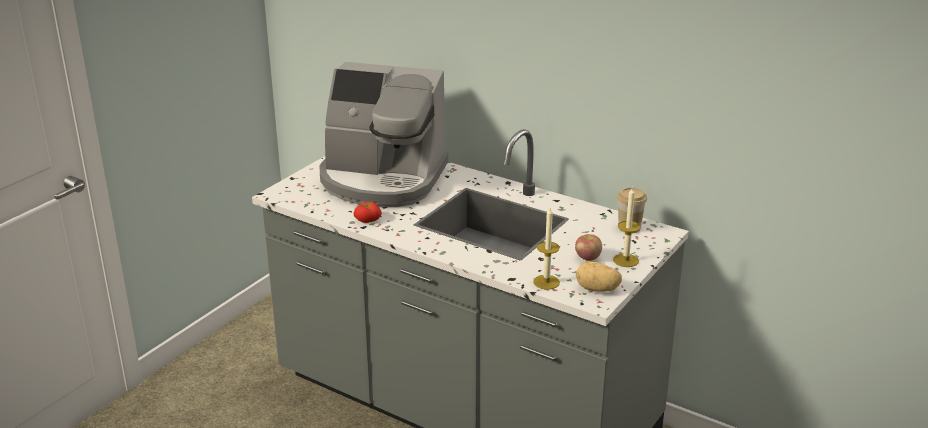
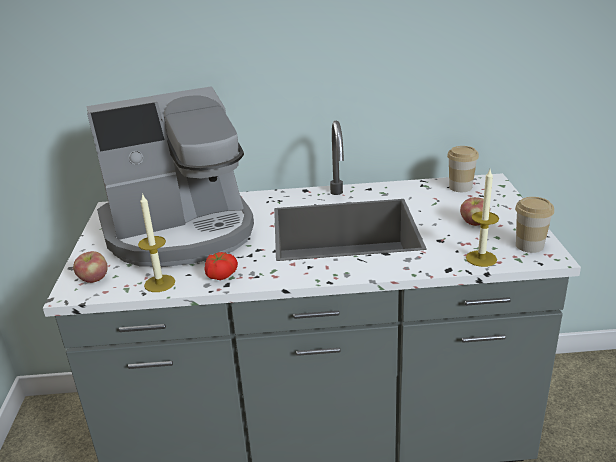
camera: 35 degrees left, 0 degrees up
potato [576,261,622,292] -> cup [515,197,554,253]
candle [613,187,640,267] -> candle moved to [138,193,175,292]
none -> apple [73,251,108,283]

